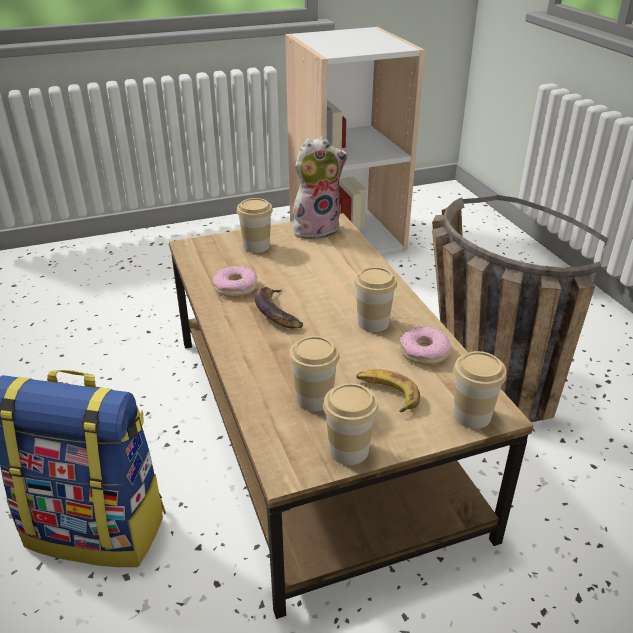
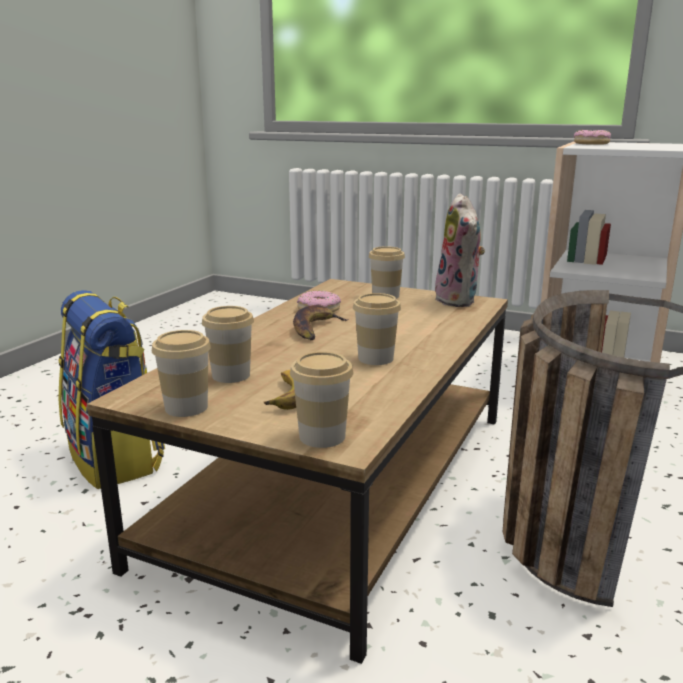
camera: 45 degrees right, 15 degrees down
plush toy [293,137,348,239] -> plush toy turned 60 degrees clockwise [435,193,485,307]
donut [399,326,451,365] -> donut moved to [574,130,611,145]

